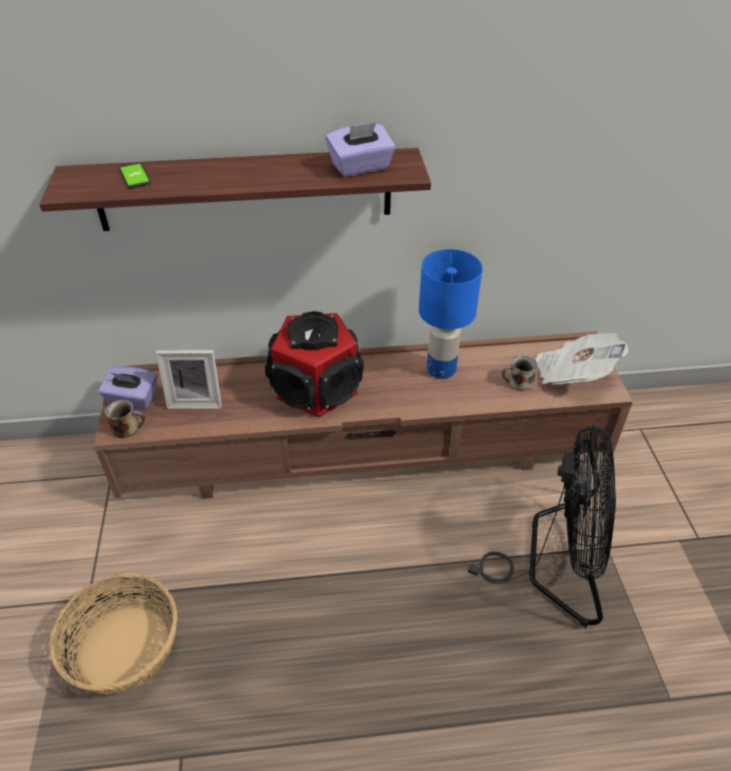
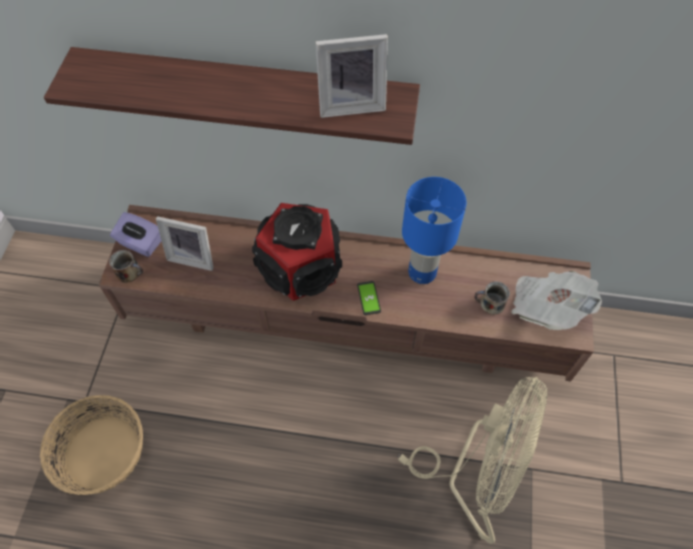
camera: 15 degrees right, 15 degrees up
phone [119,162,151,189] -> phone moved to [357,281,381,315]
purple tissue box [326,122,396,177] -> picture frame [315,34,388,118]
black fan [466,424,616,628] -> beige fan [398,377,547,544]

